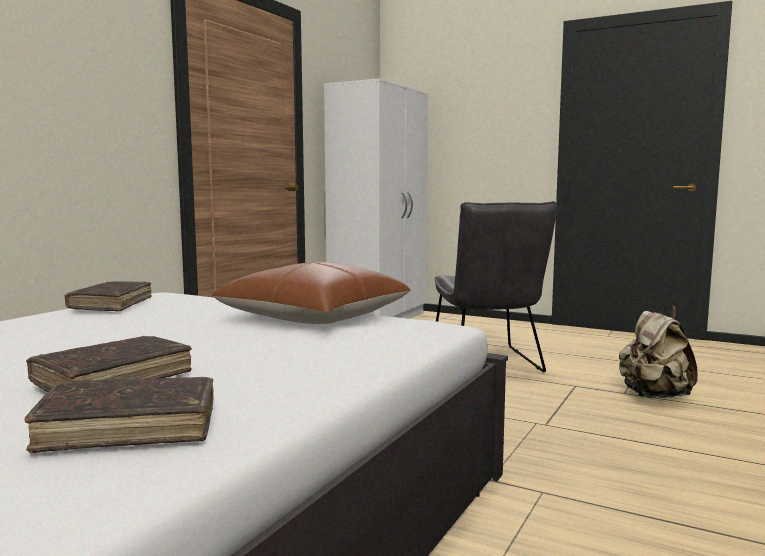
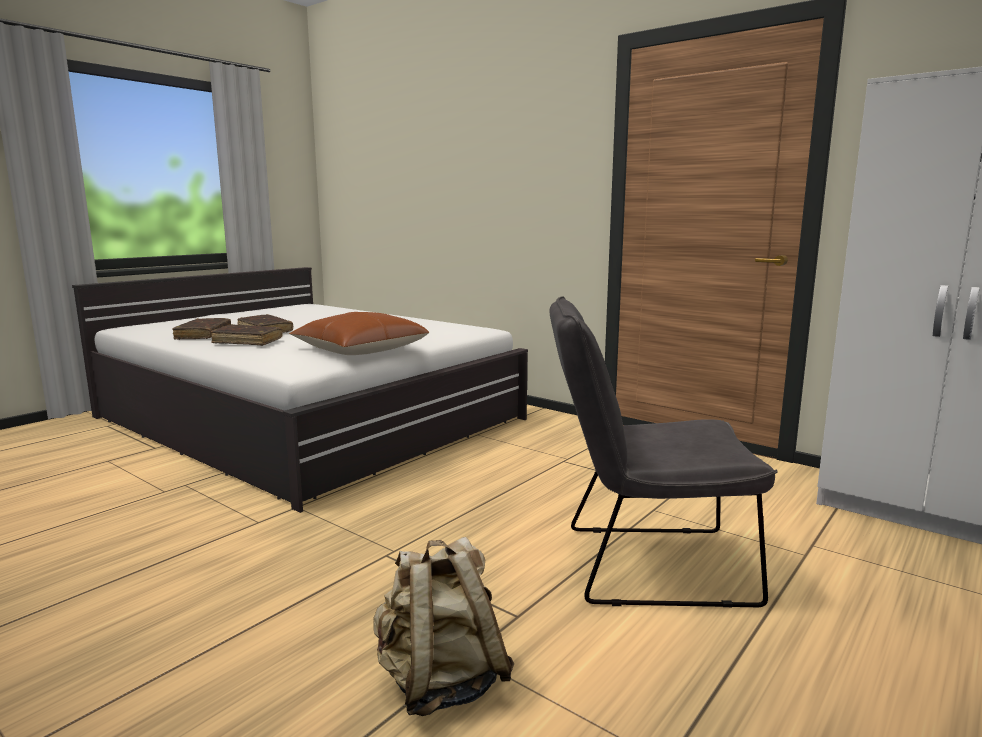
camera: 100 degrees right, 5 degrees up
brown book [65,281,152,311] -> brown book moved to [211,324,283,346]

